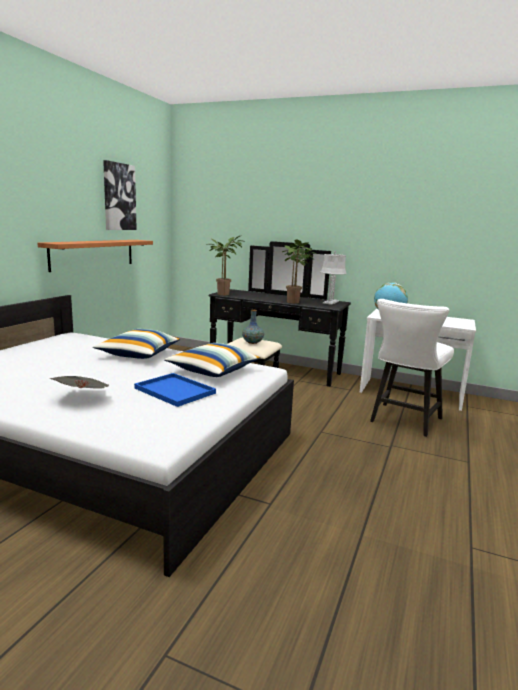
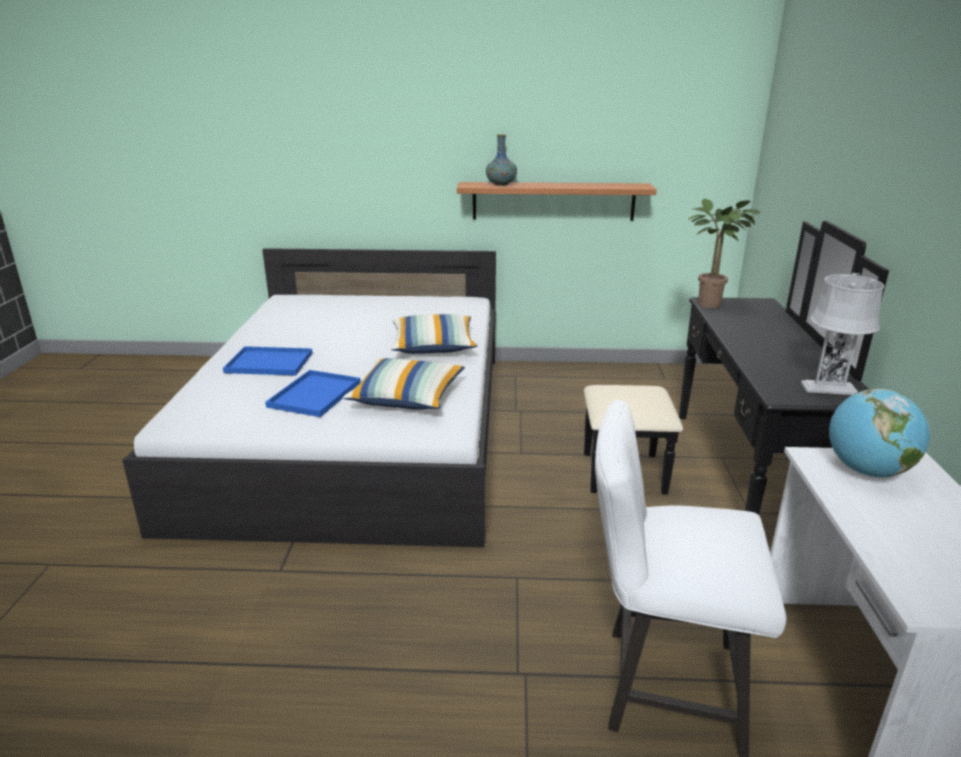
camera: 70 degrees right, 10 degrees up
newspaper [49,376,109,389] -> blue tray [223,346,313,376]
picture [103,160,137,230] -> none
vase [242,310,264,344] -> vase moved to [486,135,517,186]
potted plant [282,239,317,304] -> none

